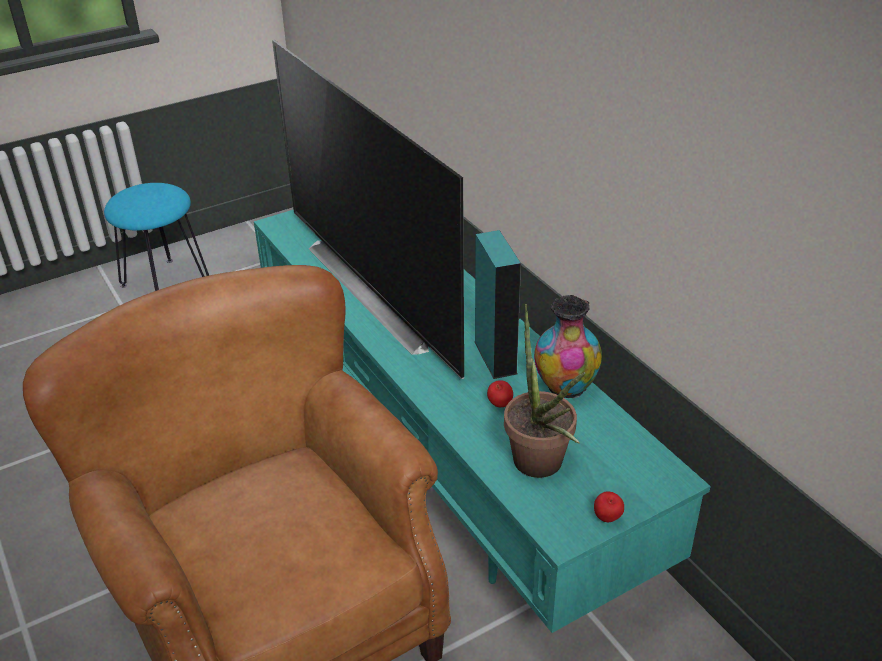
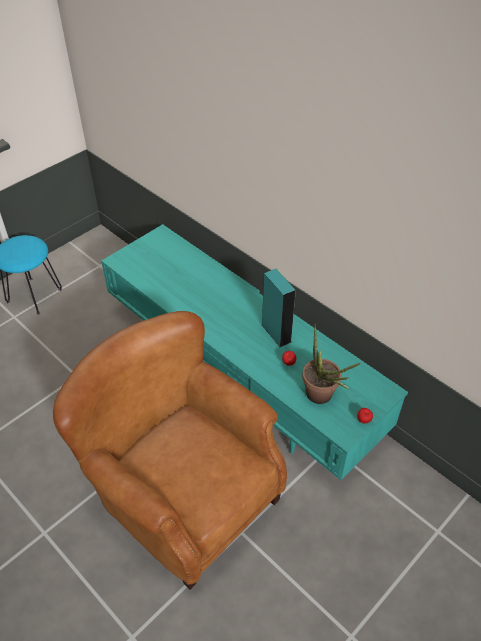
camera: 15 degrees left, 10 degrees up
television [272,40,464,379] -> none
vase [534,295,602,399] -> none

